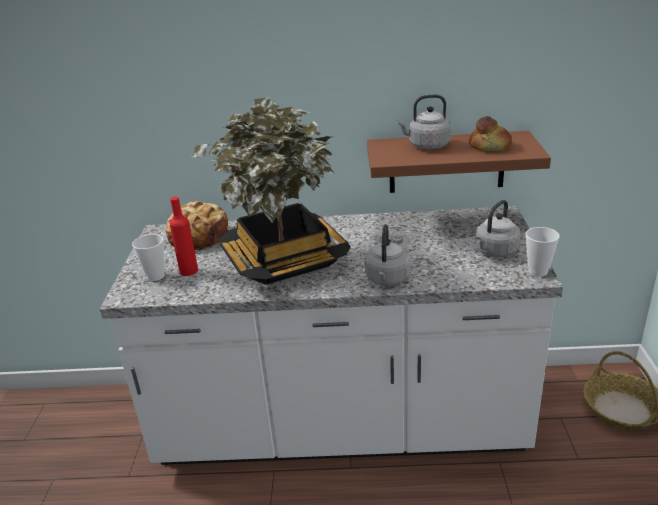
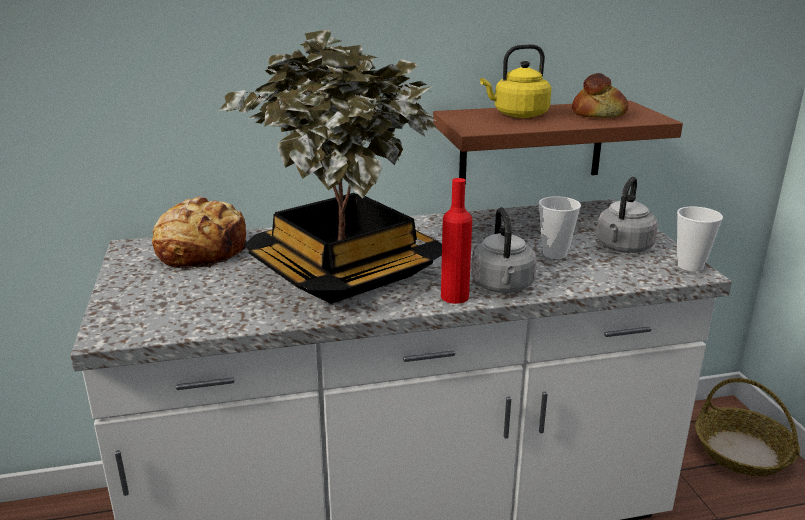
camera: 15 degrees left, 5 degrees down
cup [132,234,165,281] -> cup moved to [539,196,581,259]
red bottle [170,197,198,276] -> red bottle moved to [441,178,472,304]
grey kettle [396,94,451,149] -> yellow kettle [480,44,551,118]

